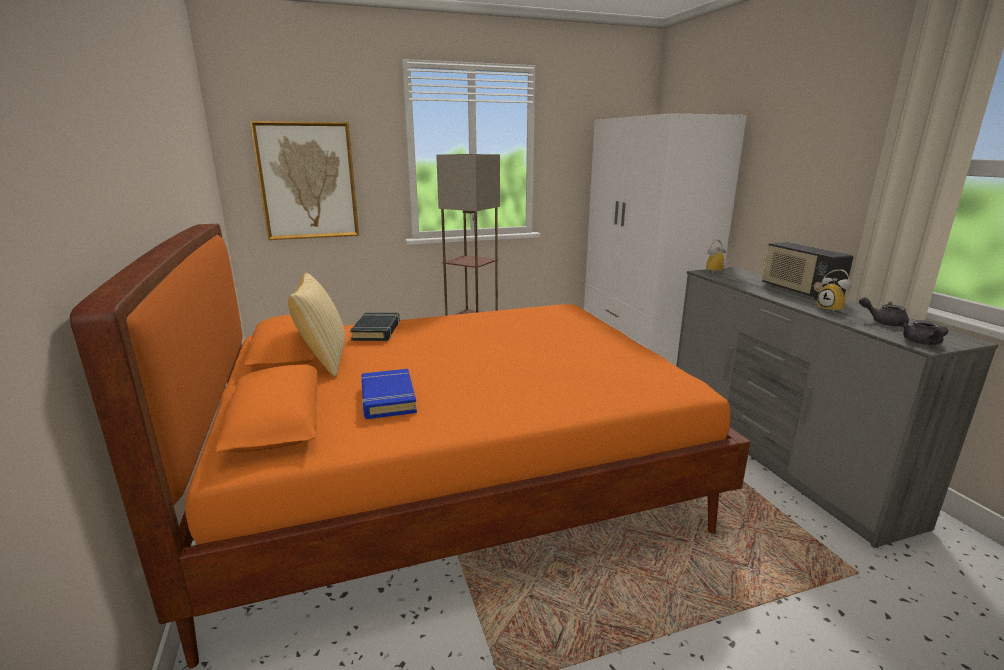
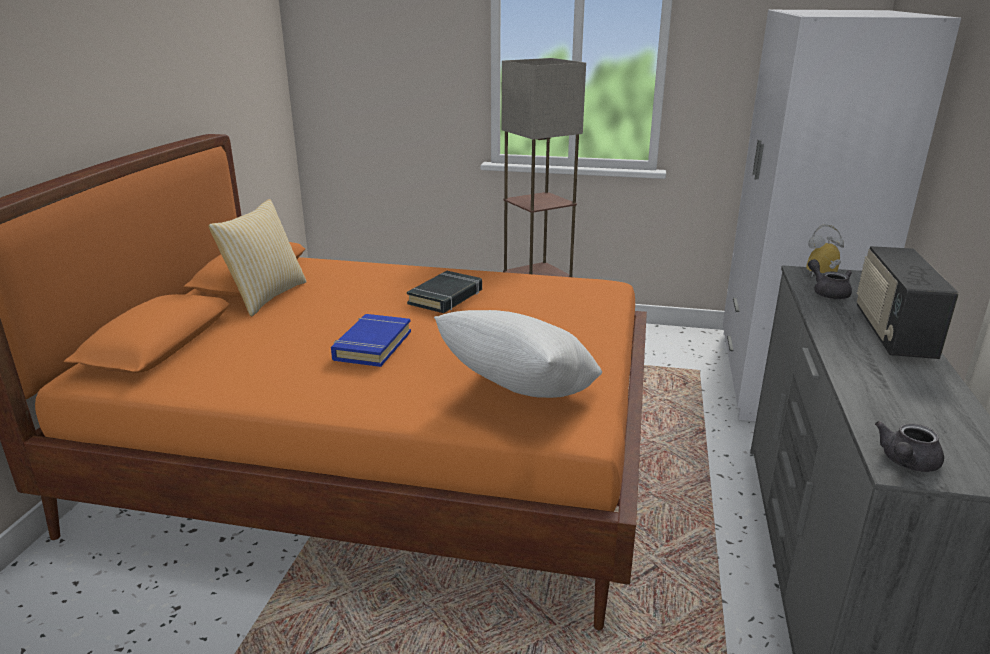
camera: 30 degrees right, 5 degrees up
picture [250,121,359,240] -> none
black book [350,313,400,341] -> black book moved to [407,271,482,313]
blue book [361,369,417,419] -> blue book moved to [331,314,411,367]
alarm clock [816,269,851,313] -> none
grey teapot [859,297,909,327] -> grey teapot moved to [808,259,852,299]
none -> white pillow [434,310,602,398]

